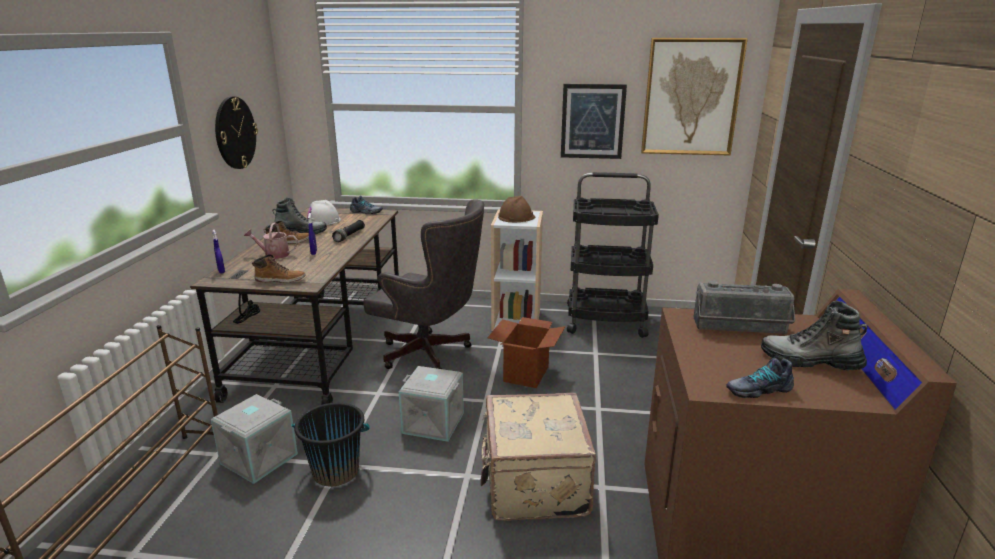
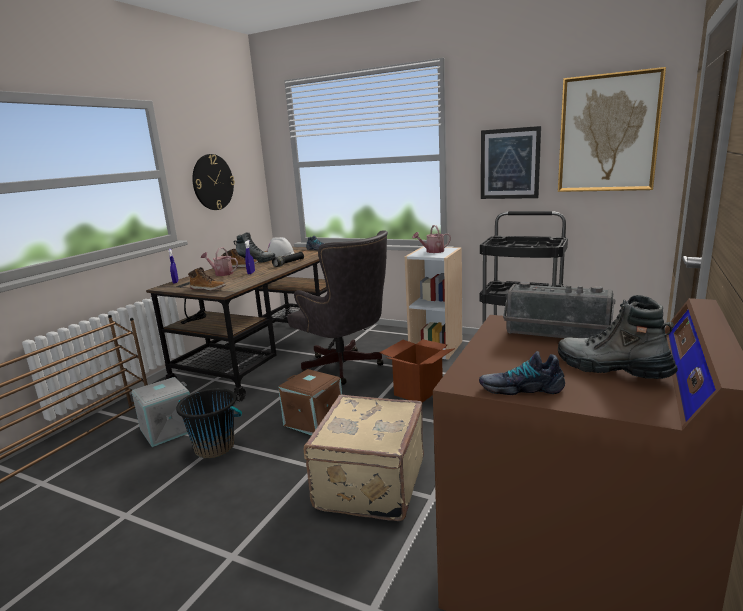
camera: 20 degrees right, 5 degrees down
grey storage box [399,366,464,442] -> brown storage box [278,369,342,435]
brown hard hat [498,196,535,222] -> watering can [412,225,451,253]

